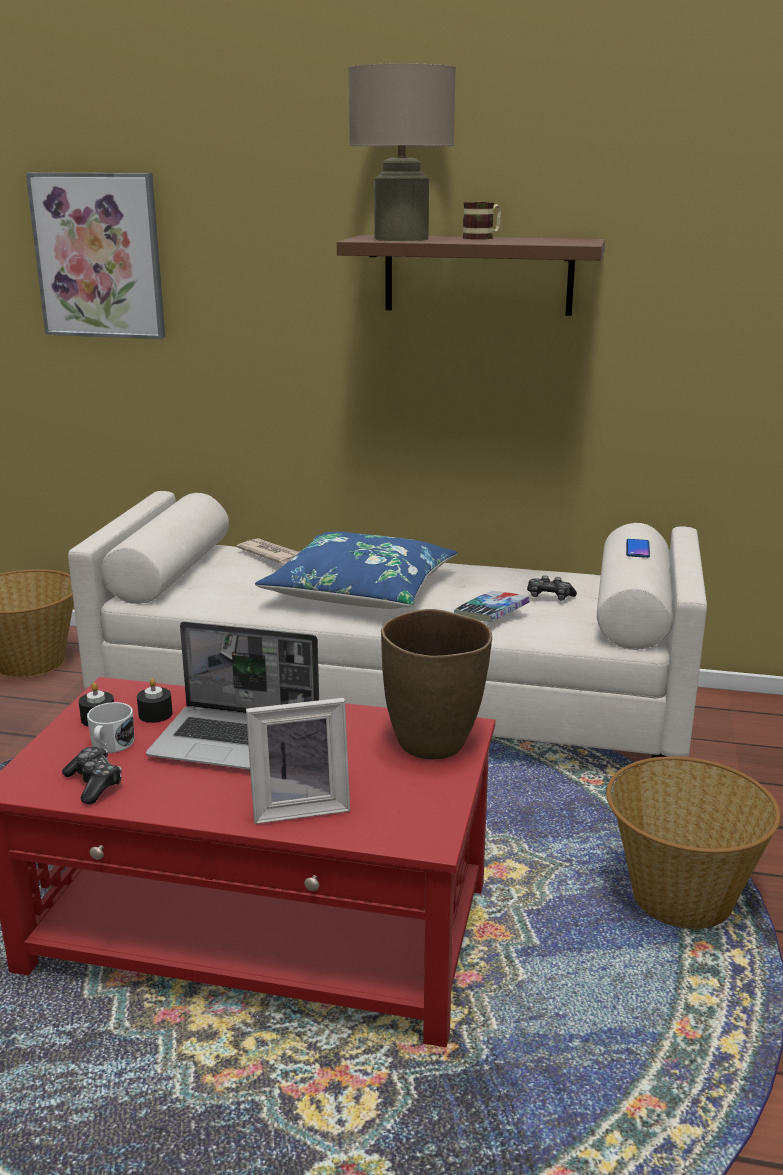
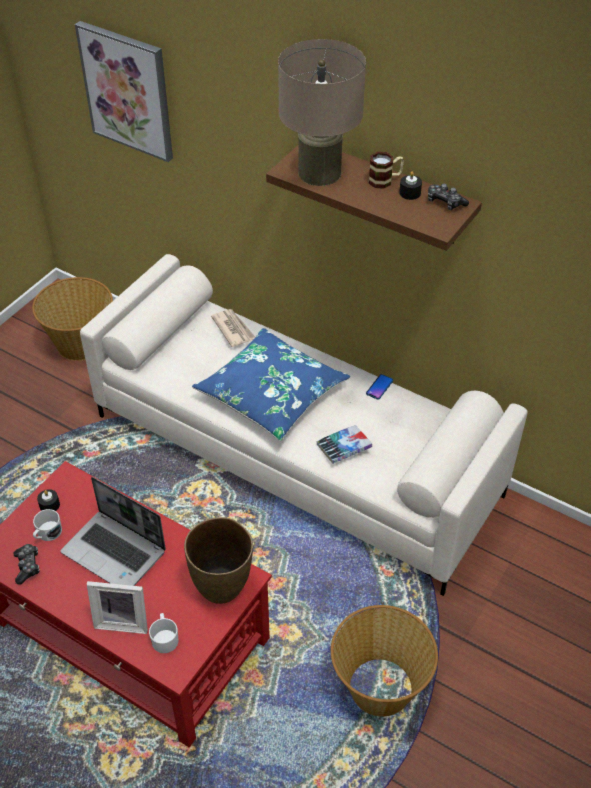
camera: 20 degrees right, 25 degrees up
black candle [137,679,173,723] -> black candle moved to [399,171,422,200]
game controller [527,575,577,601] -> game controller moved to [428,184,469,210]
phone [626,539,650,558] -> phone moved to [366,374,393,399]
none -> white mug [149,613,179,653]

